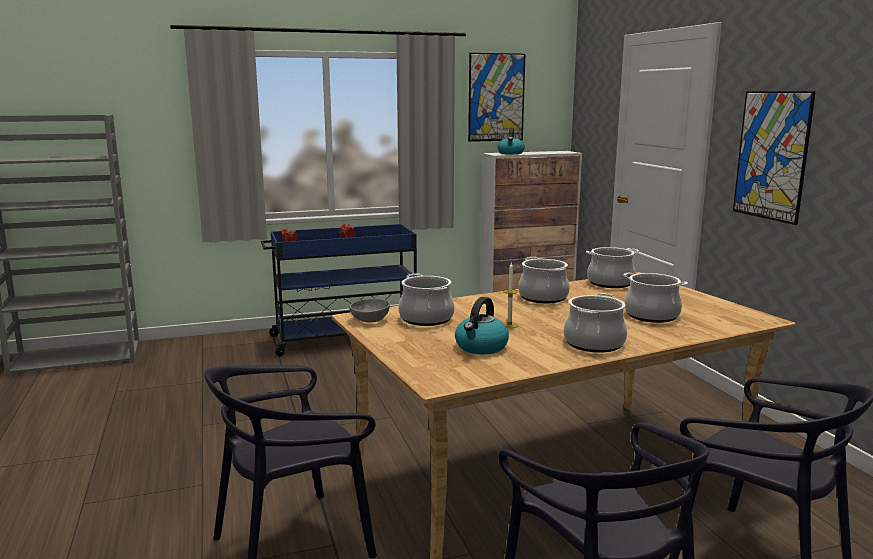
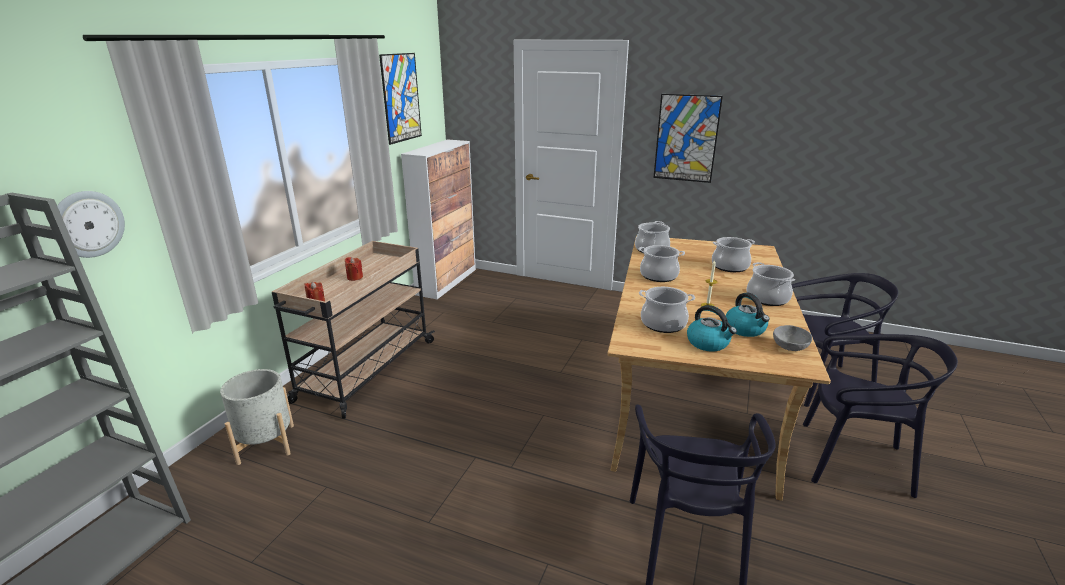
camera: 50 degrees left, 10 degrees up
blue cart [261,224,417,356] -> beige cart [272,241,435,419]
grey bowl [350,298,390,322] -> grey bowl moved to [773,325,812,351]
kettle [497,127,525,154] -> kettle moved to [687,305,737,352]
none -> wall clock [56,191,125,258]
none -> grey planter [220,369,294,465]

